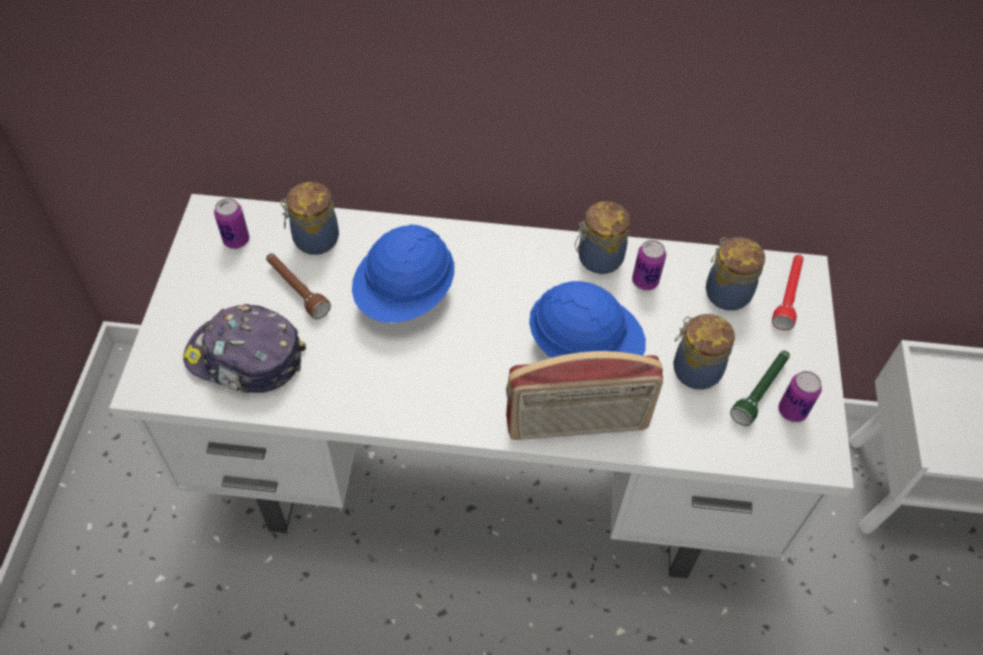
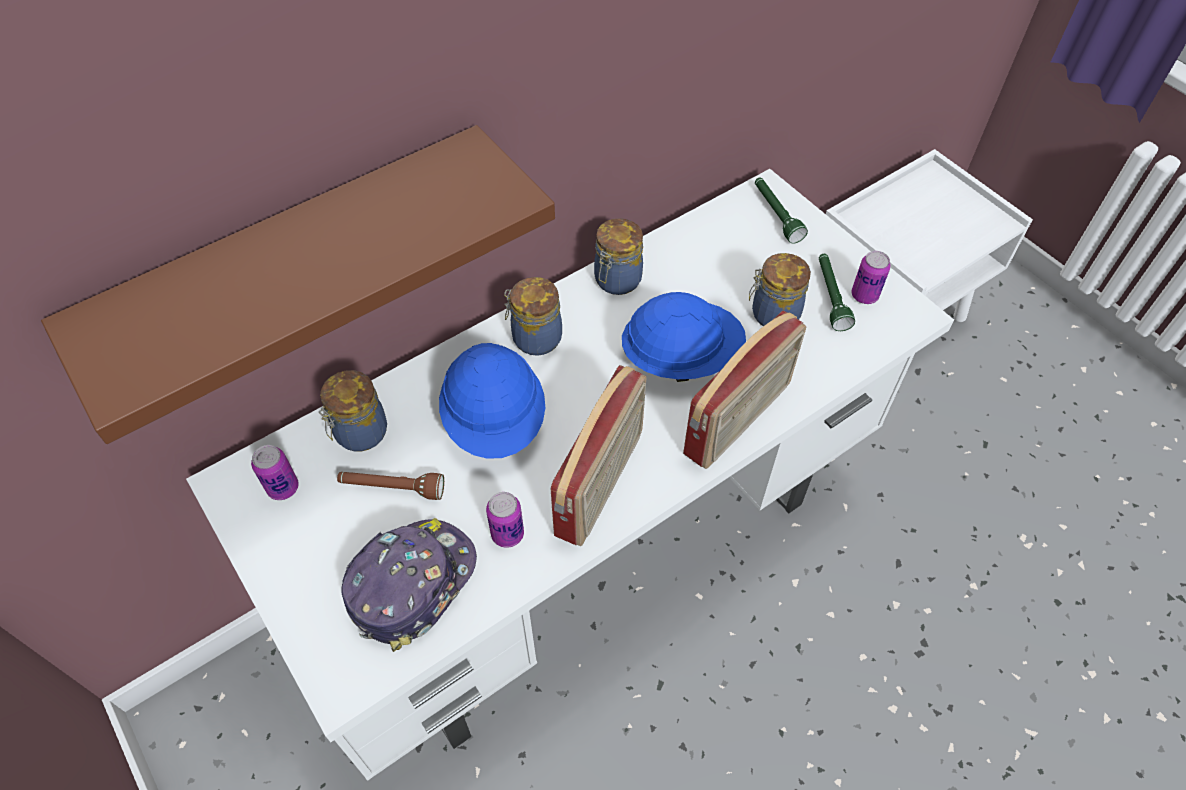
camera: 40 degrees left, 0 degrees up
cap [183,304,306,393] -> cap turned 150 degrees clockwise [341,518,477,652]
can [632,240,666,290] -> can moved to [486,492,524,548]
jar [706,237,765,311] -> jar moved to [504,277,562,356]
red flashlight [772,255,803,330] -> green flashlight [755,178,808,243]
none -> brown shelf [41,125,555,444]
none -> radio [551,365,647,546]

